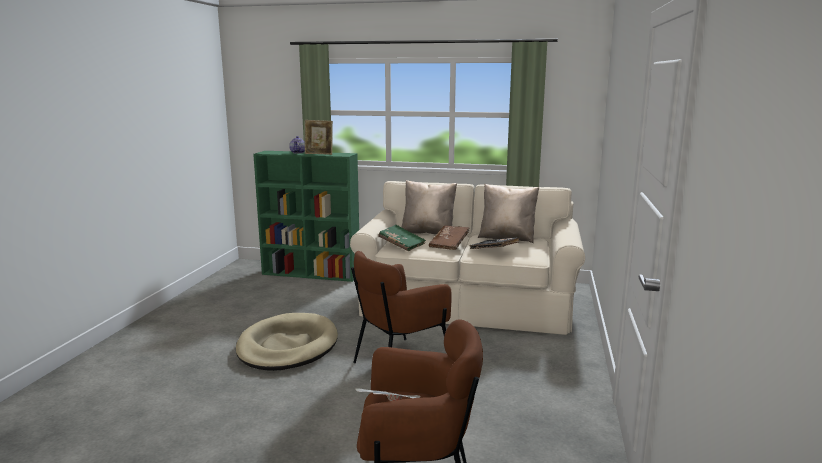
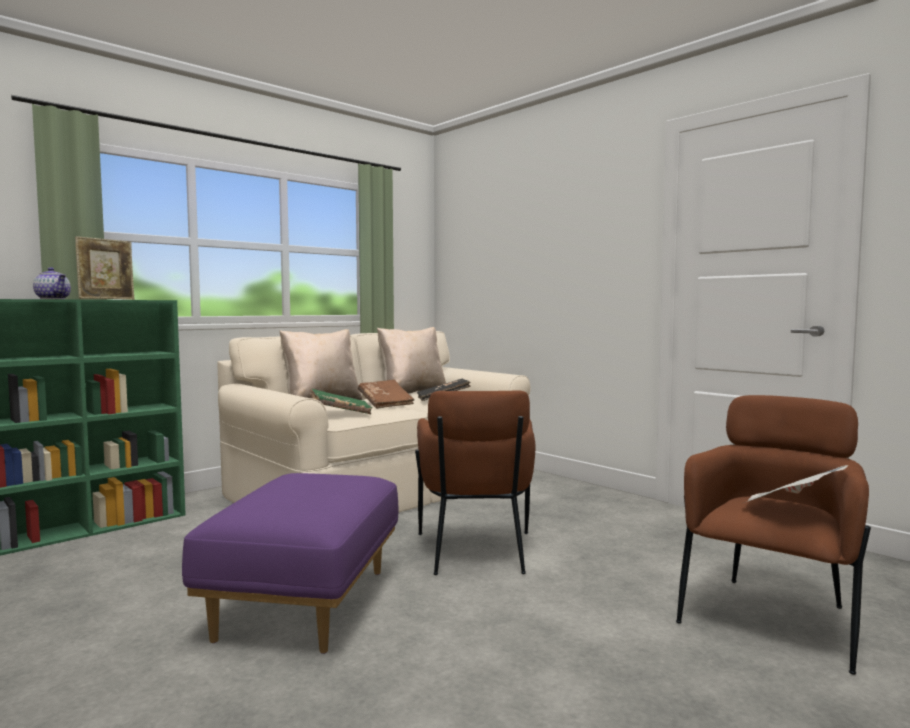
camera: 55 degrees left, 10 degrees down
beige dog bed [236,313,338,371] -> purple ottoman [182,473,399,654]

